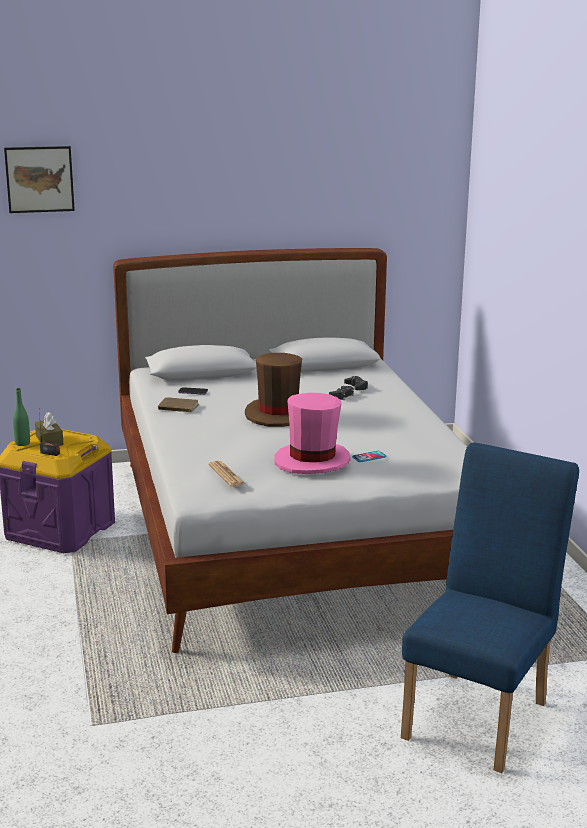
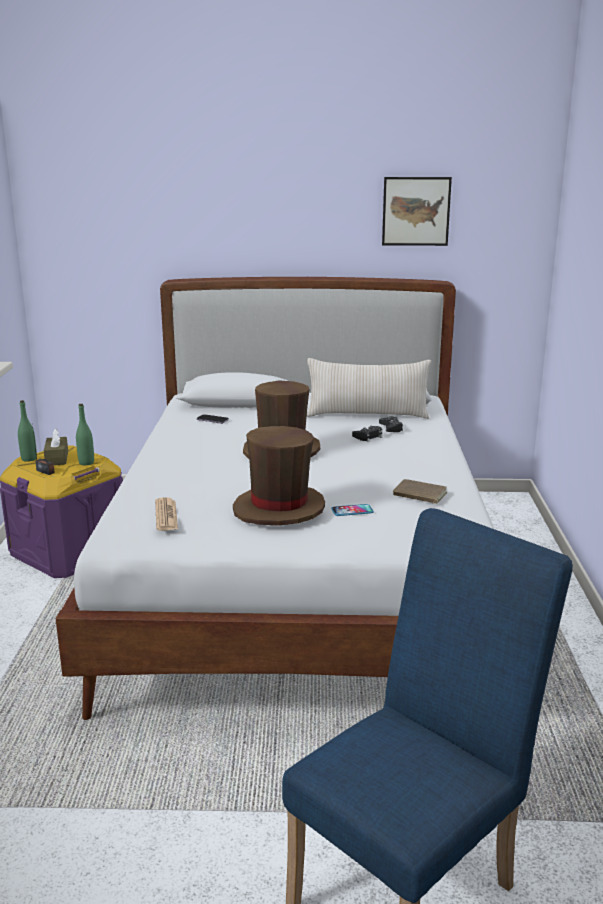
camera: 15 degrees right, 0 degrees up
picture [4,146,75,213] -> picture moved to [382,177,452,246]
brown book [158,397,199,412] -> brown book moved to [393,479,448,504]
pink hat [274,393,350,474] -> brown hat [233,426,325,525]
none -> green bottle [76,404,94,465]
none -> beige pillow [307,358,431,419]

